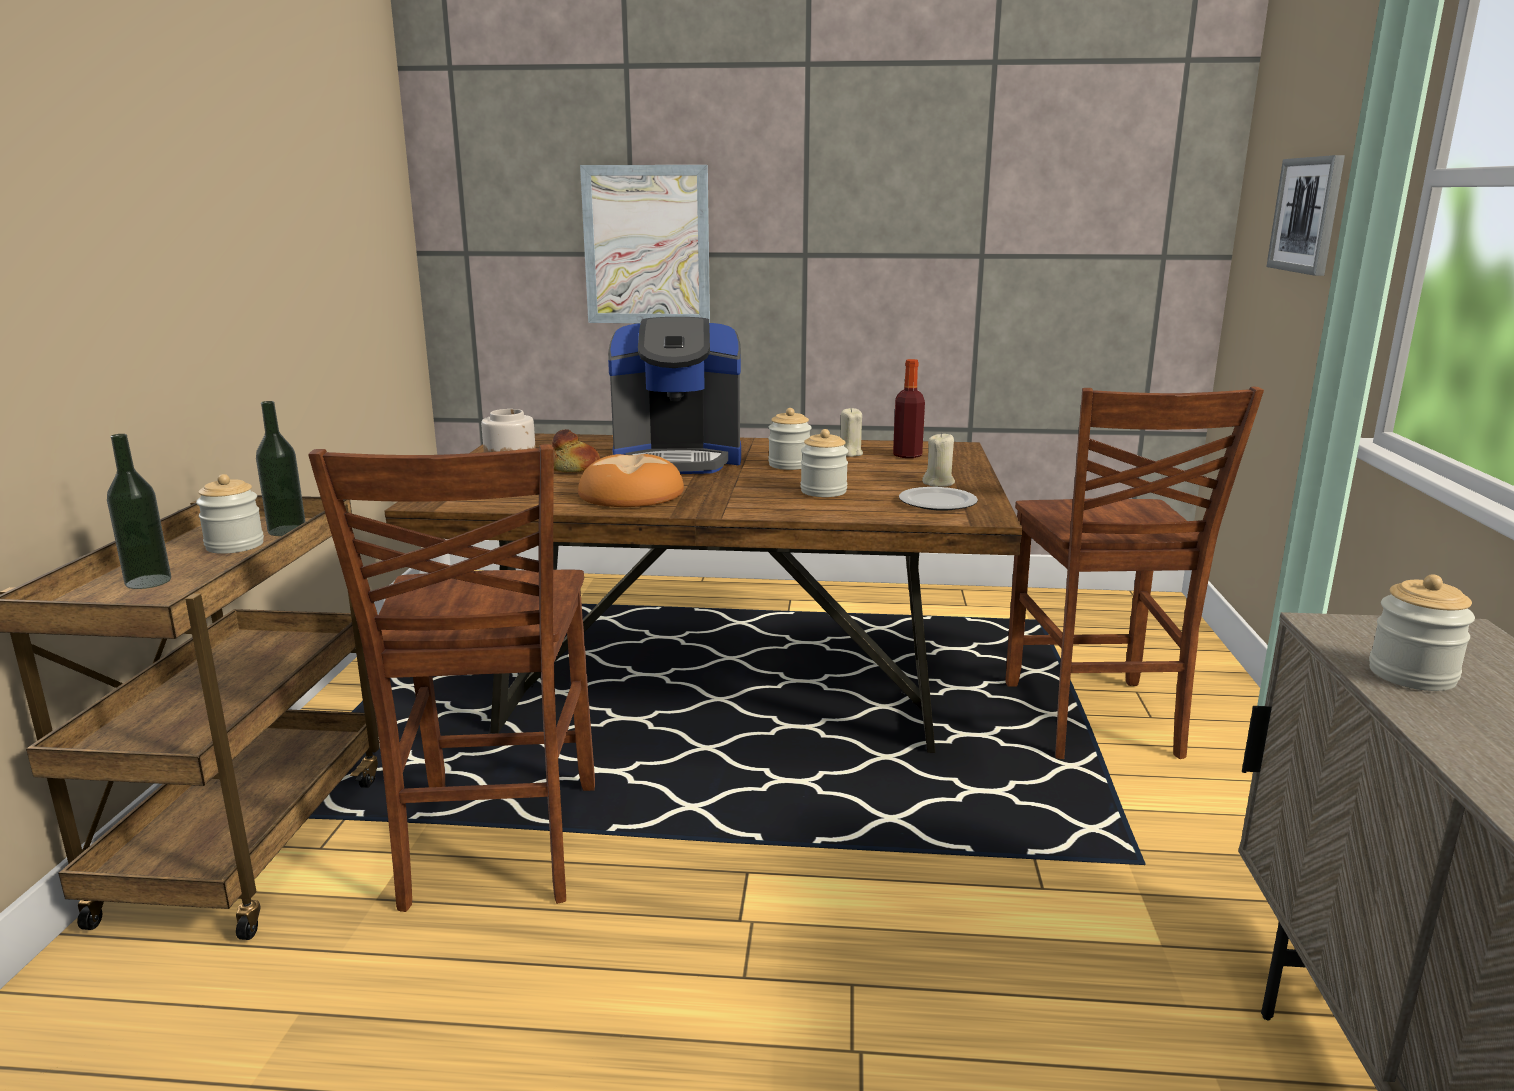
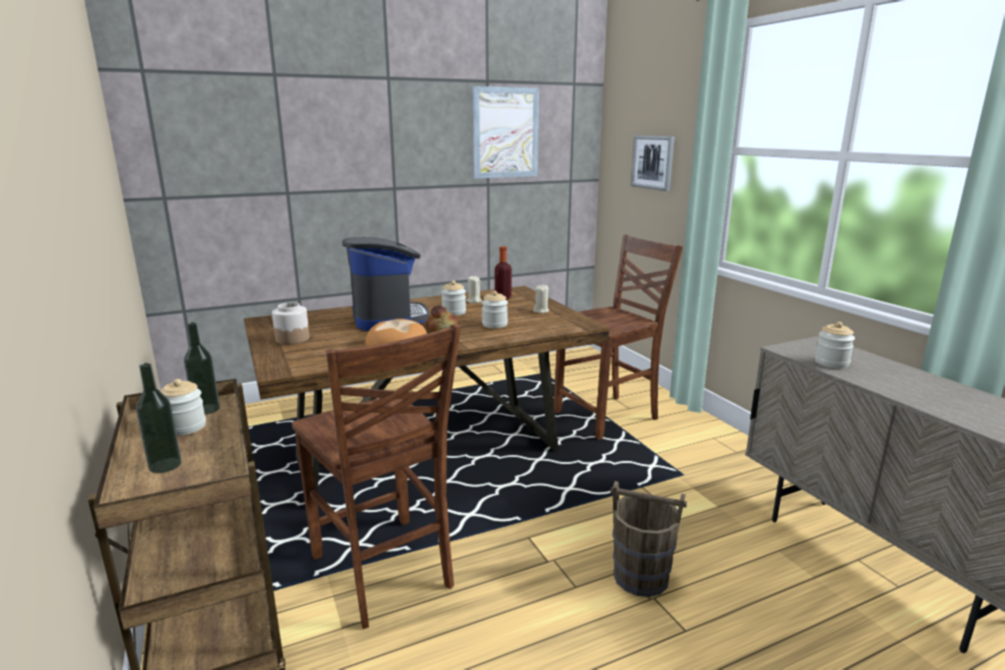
camera: 30 degrees left, 0 degrees up
bread [552,429,600,472] -> bread moved to [426,305,459,331]
picture [580,165,710,323] -> picture moved to [473,86,539,179]
coffee machine [608,317,741,474] -> coffee machine turned 75 degrees counterclockwise [342,237,430,331]
plate [899,487,978,511] -> none
brown chair [1006,387,1264,759] -> brown chair turned 90 degrees counterclockwise [554,234,683,440]
none -> brown bucket [611,481,687,597]

